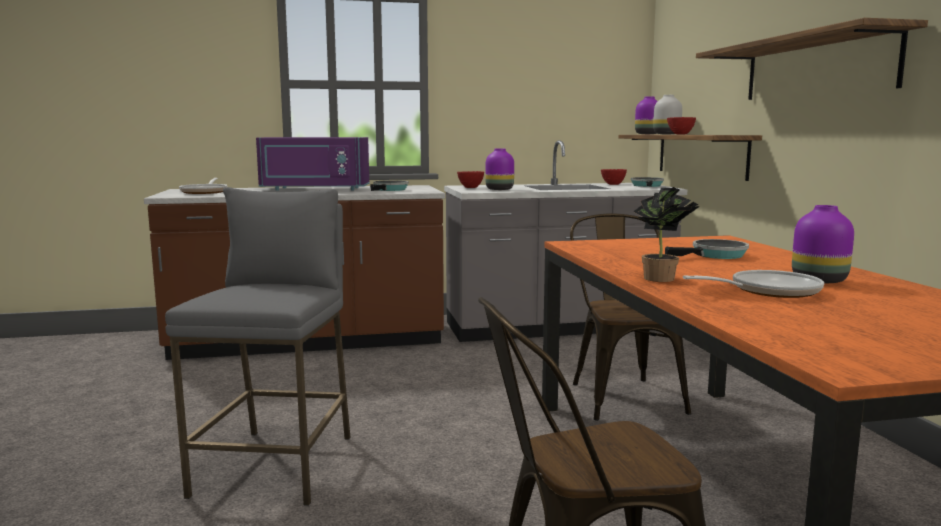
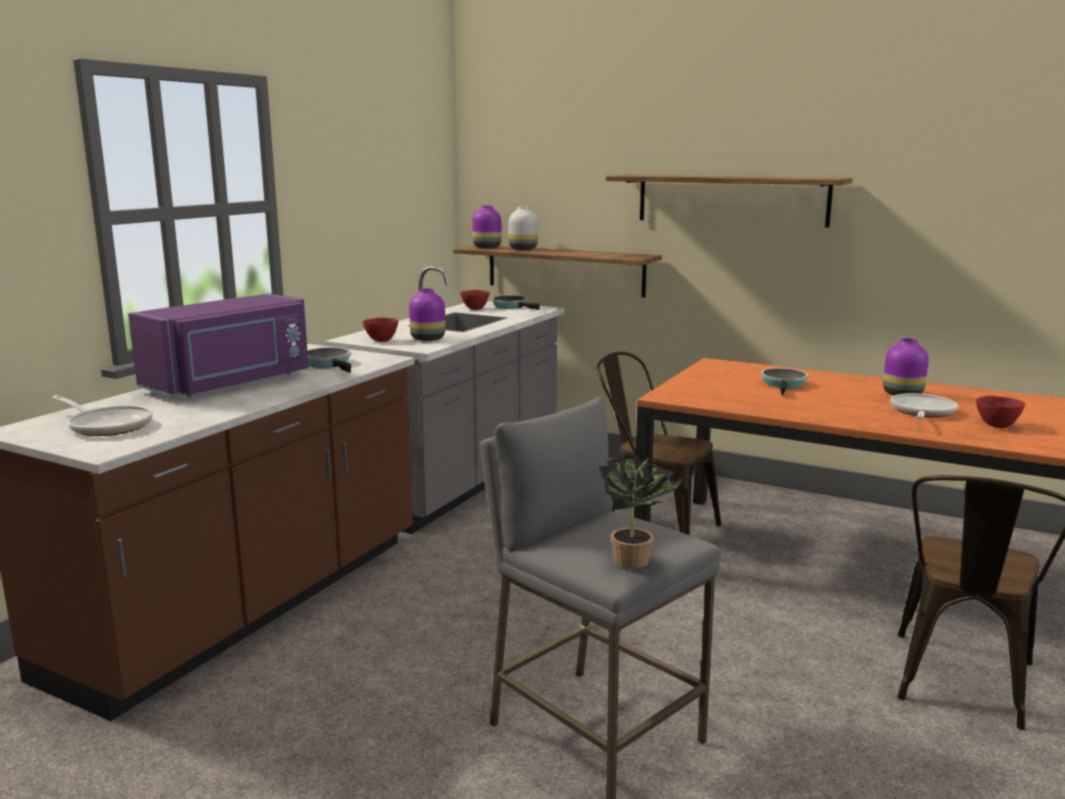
camera: 50 degrees left, 5 degrees up
potted plant [633,187,700,282] -> potted plant moved to [599,456,684,568]
red bowl [667,117,696,135] -> red bowl moved to [976,396,1025,428]

